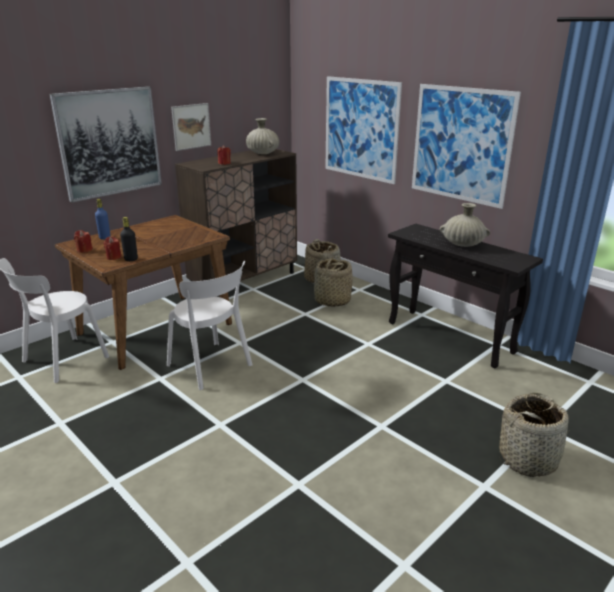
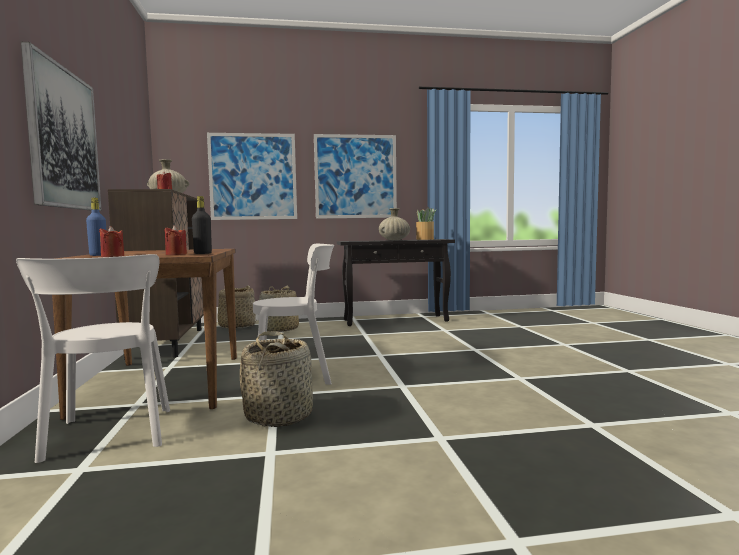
camera: 55 degrees left, 20 degrees down
picture [171,103,211,151] -> none
basket [499,392,570,477] -> basket moved to [240,331,313,427]
none -> potted plant [416,208,436,240]

